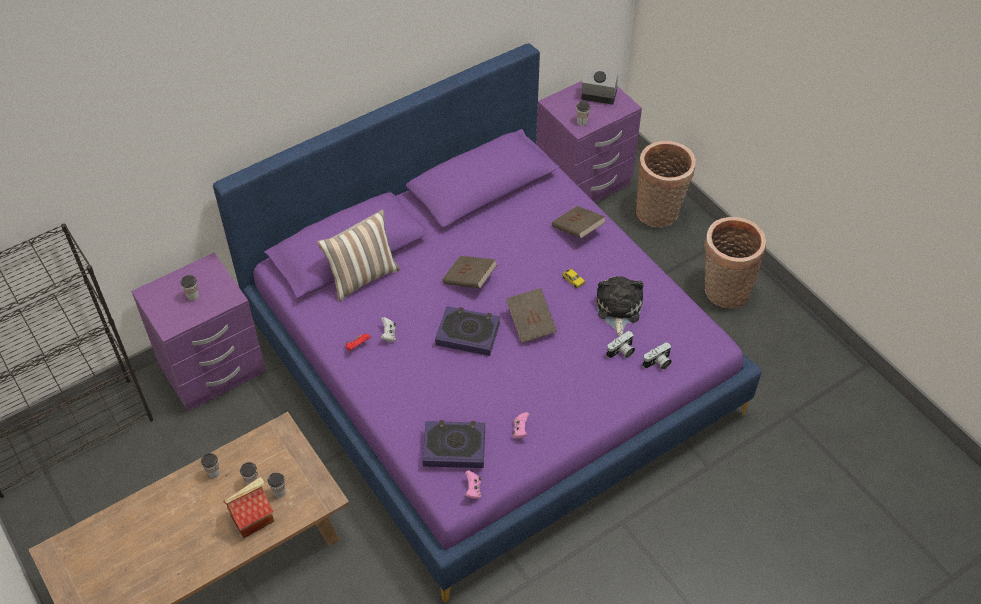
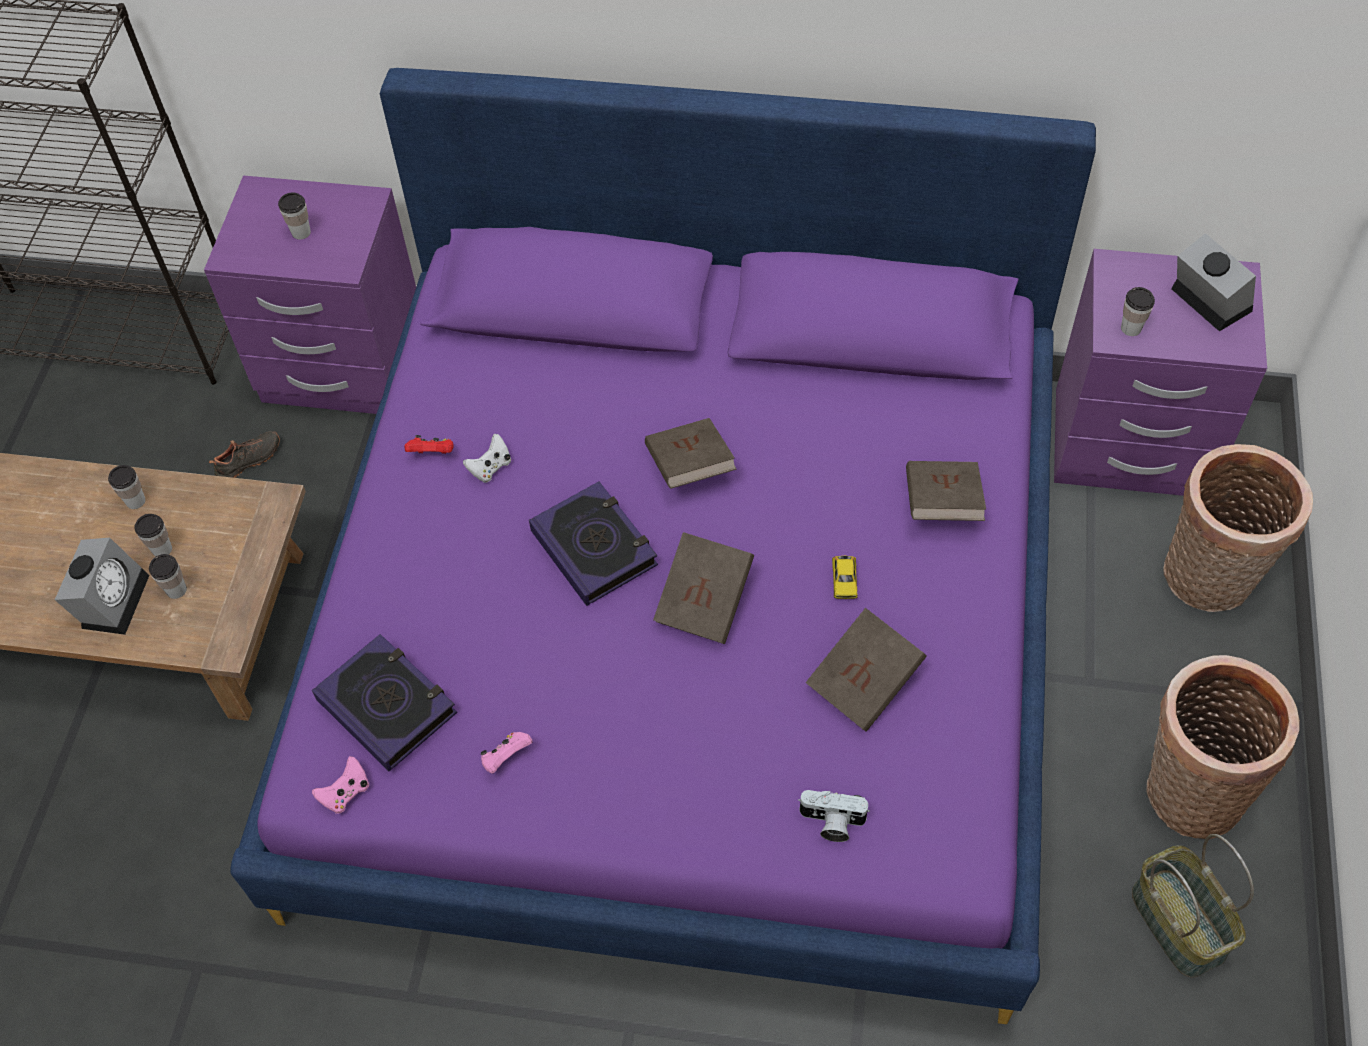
camera: 45 degrees right, 5 degrees up
toy house [223,477,274,538] -> alarm clock [55,538,149,635]
pillow [317,209,400,302] -> none
plush toy [596,276,643,336] -> brown book [806,608,927,732]
camera [606,331,635,358] -> none
none -> black shoe [209,431,280,478]
none -> basket [1132,834,1254,977]

